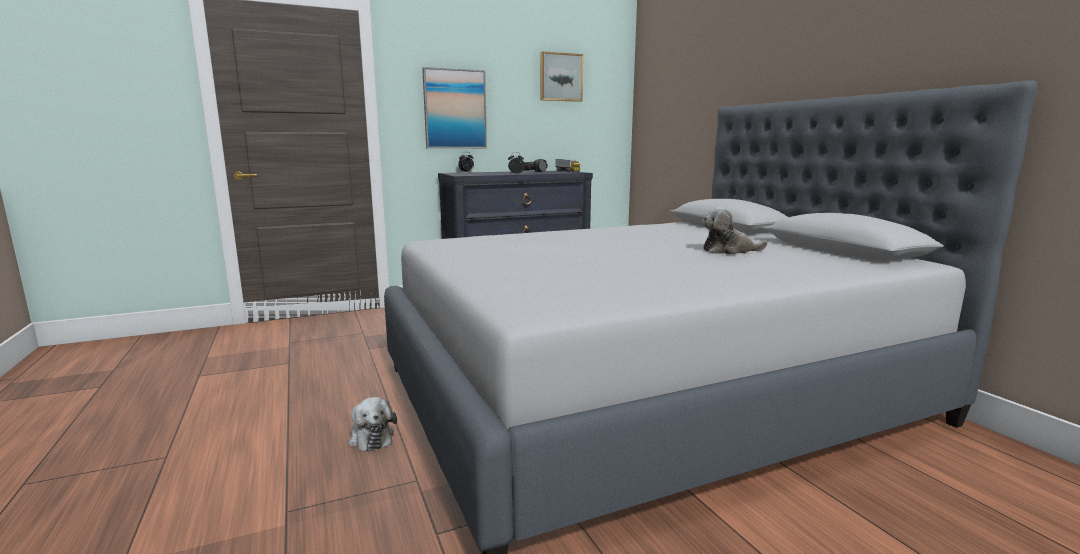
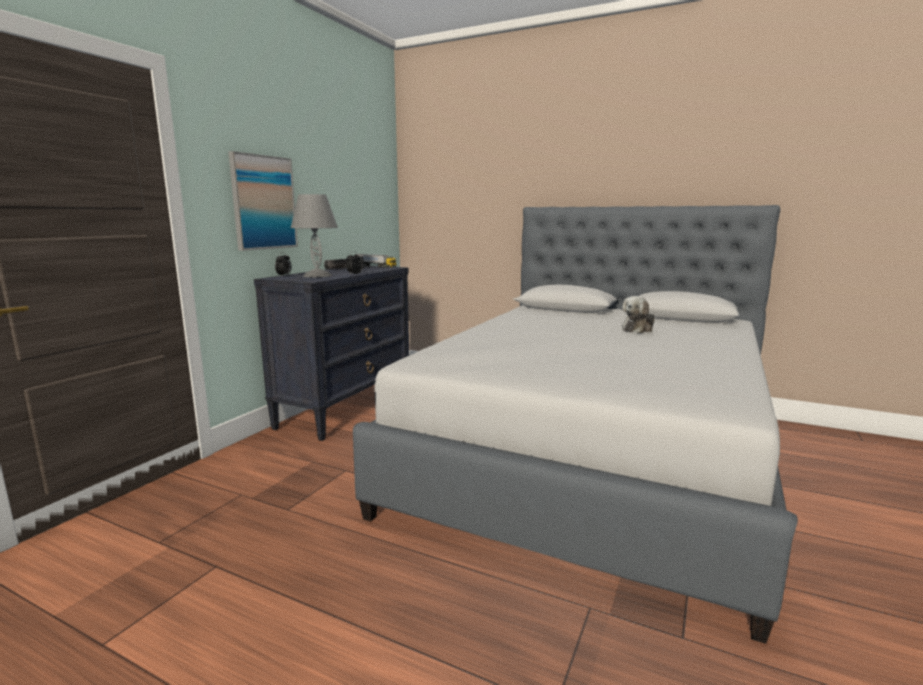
camera: 40 degrees left, 0 degrees up
plush toy [348,397,397,452] -> none
picture [540,51,584,102] -> none
none -> grey table lamp [291,194,338,277]

